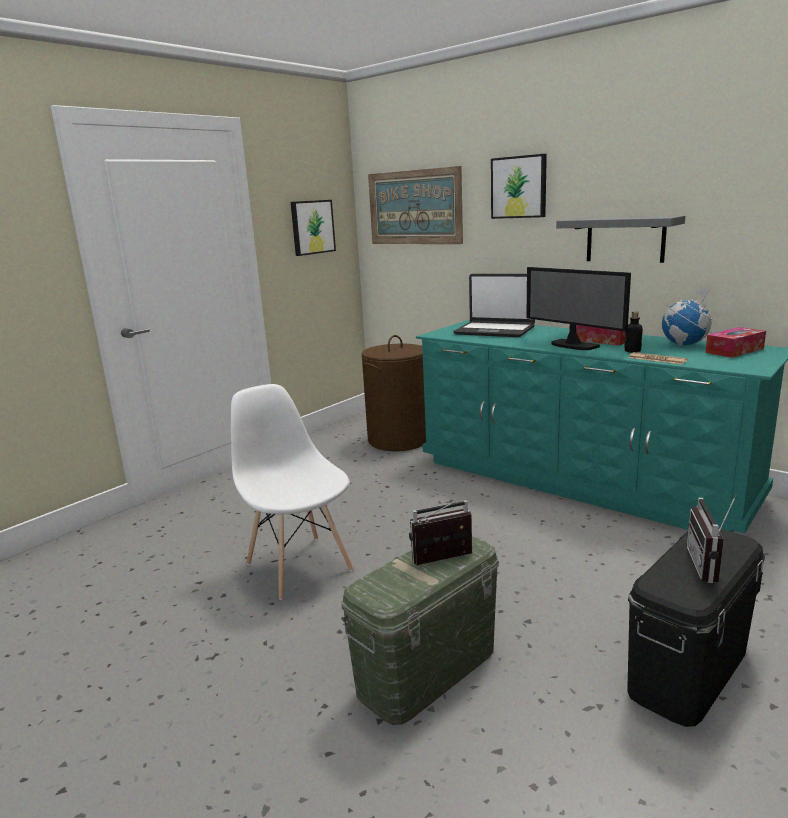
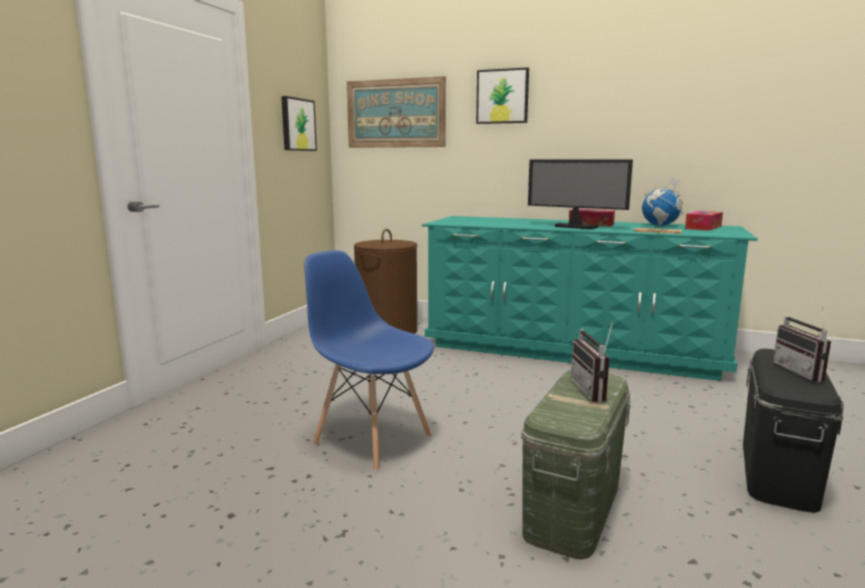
camera: 20 degrees left, 5 degrees down
white chair [231,384,354,600] -> blue chair [304,250,434,472]
radio [409,500,472,565] -> radio turned 60 degrees counterclockwise [571,320,613,402]
laptop [453,274,535,337] -> none
grey shelf [556,216,685,263] -> none
bottle [624,311,643,353] -> none

